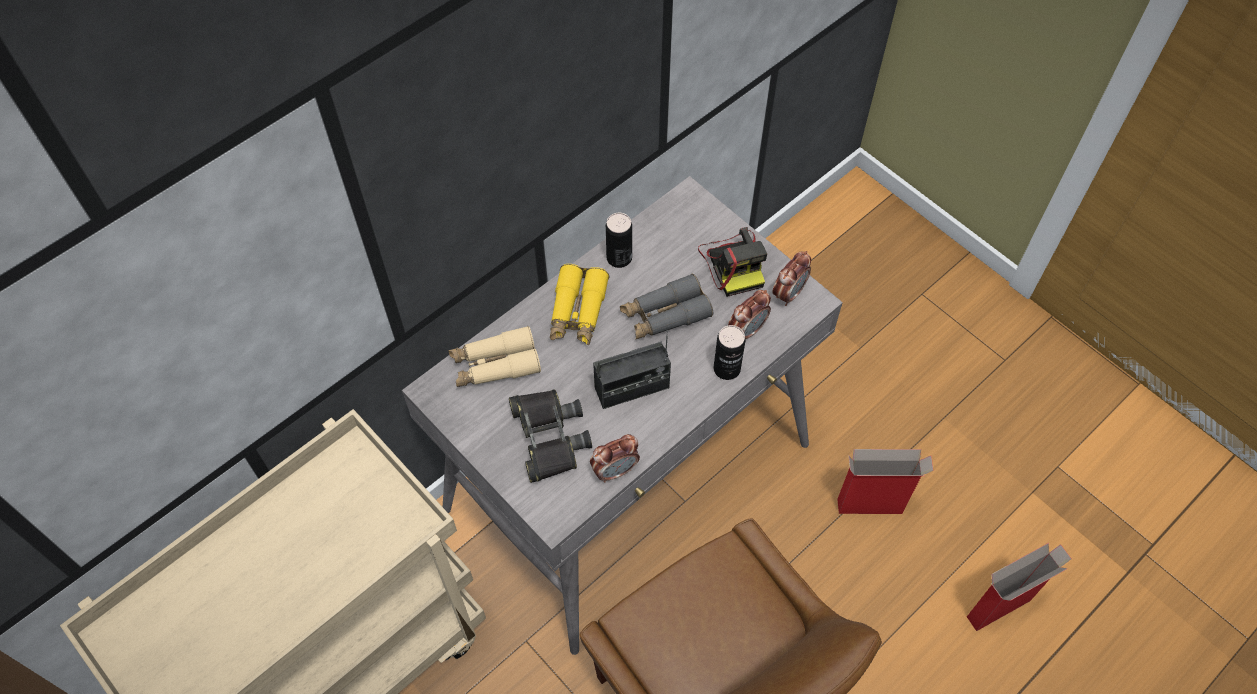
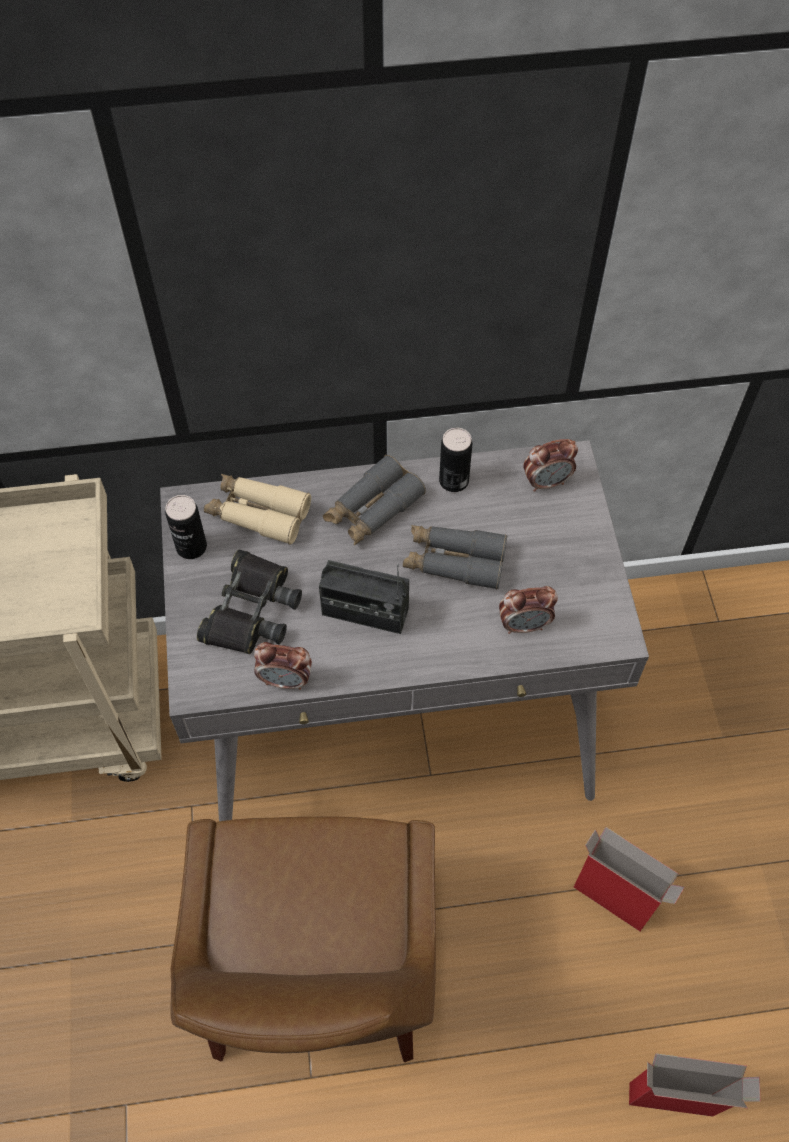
camera: 35 degrees right, 0 degrees up
yellow binoculars [550,264,609,345] -> grey binoculars [323,455,426,546]
camera [698,227,767,297] -> none
can [714,325,745,380] -> can moved to [165,495,207,559]
alarm clock [772,251,811,306] -> alarm clock moved to [523,439,578,492]

